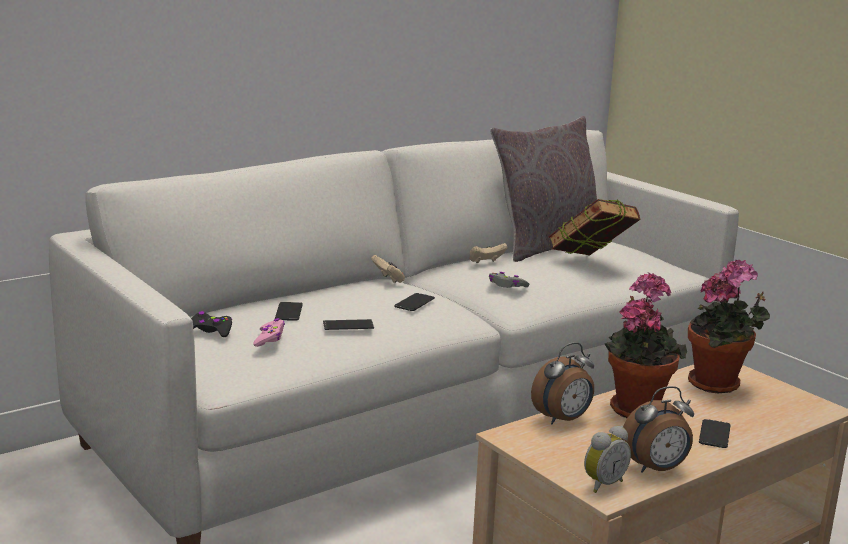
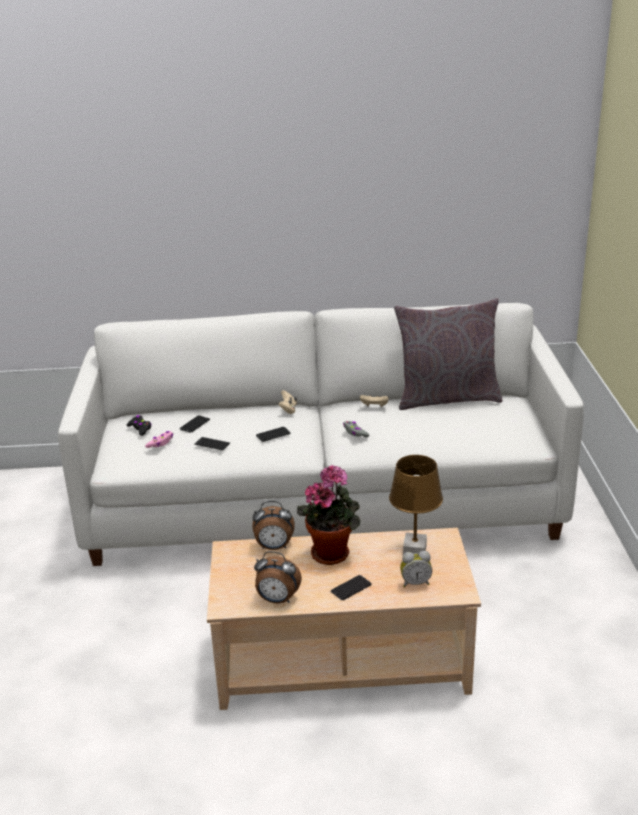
camera: 35 degrees right, 10 degrees up
book [548,199,641,255] -> none
alarm clock [584,426,631,493] -> alarm clock moved to [400,551,432,587]
potted plant [688,260,770,393] -> brown table lamp [389,455,443,555]

